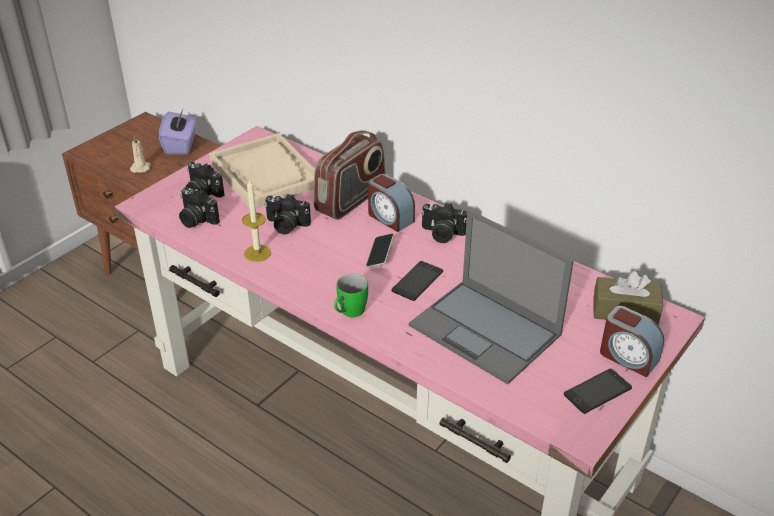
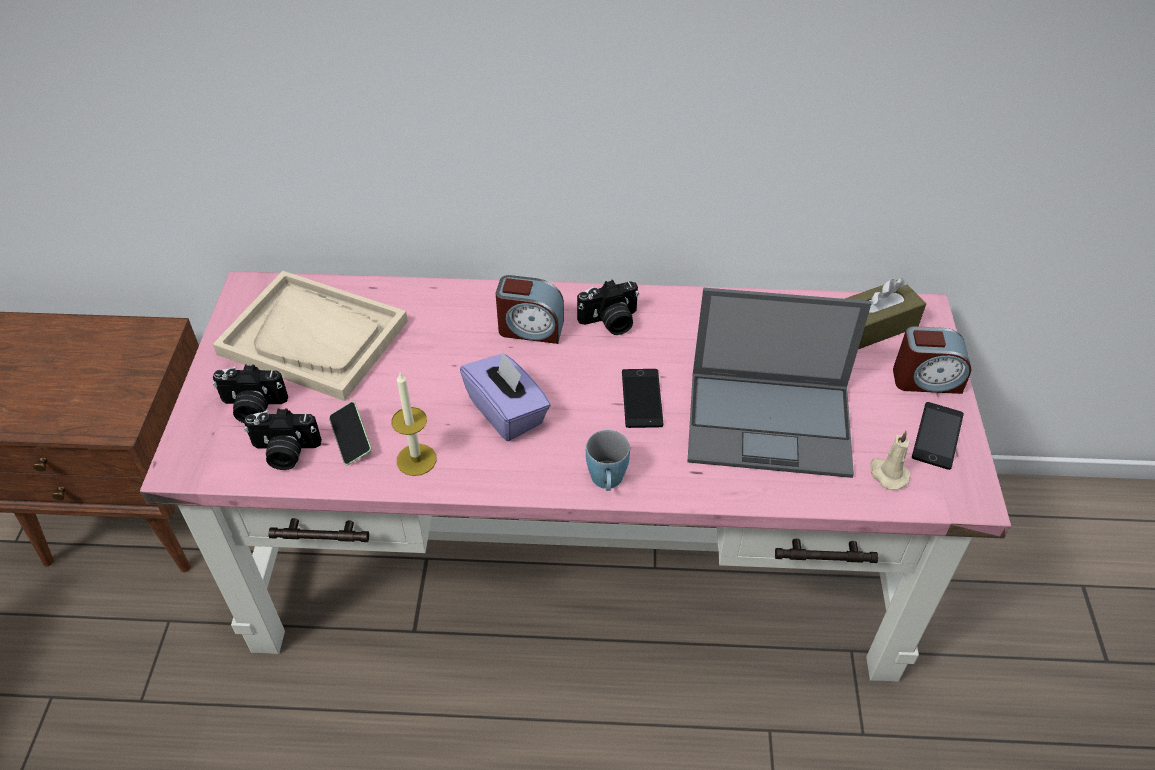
camera: 35 degrees left, 10 degrees up
beige candle [130,135,151,173] -> beige candle moved to [870,431,911,490]
purple tissue box [159,110,197,154] -> purple tissue box moved to [460,352,551,441]
camera [264,194,311,234] -> none
radio [313,130,386,220] -> none
green mug [334,274,368,317] -> blue mug [586,430,630,491]
phone [366,233,394,267] -> phone moved to [329,402,371,465]

